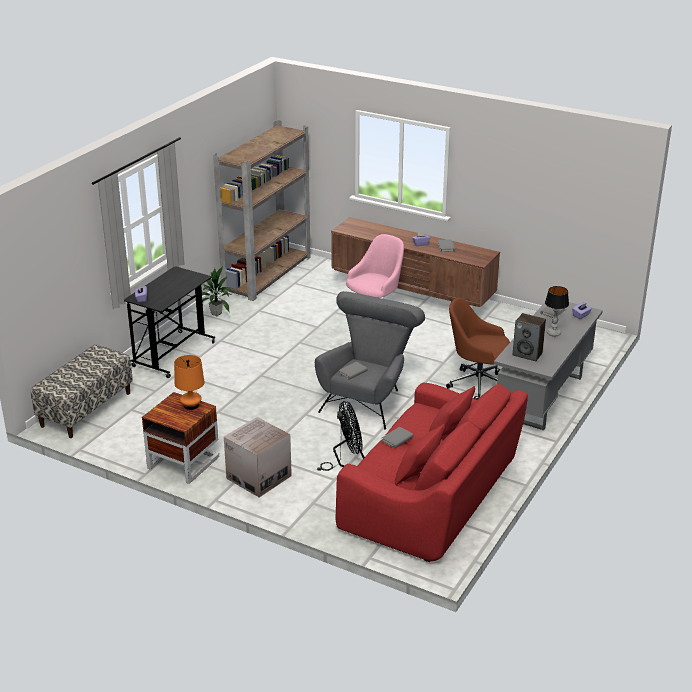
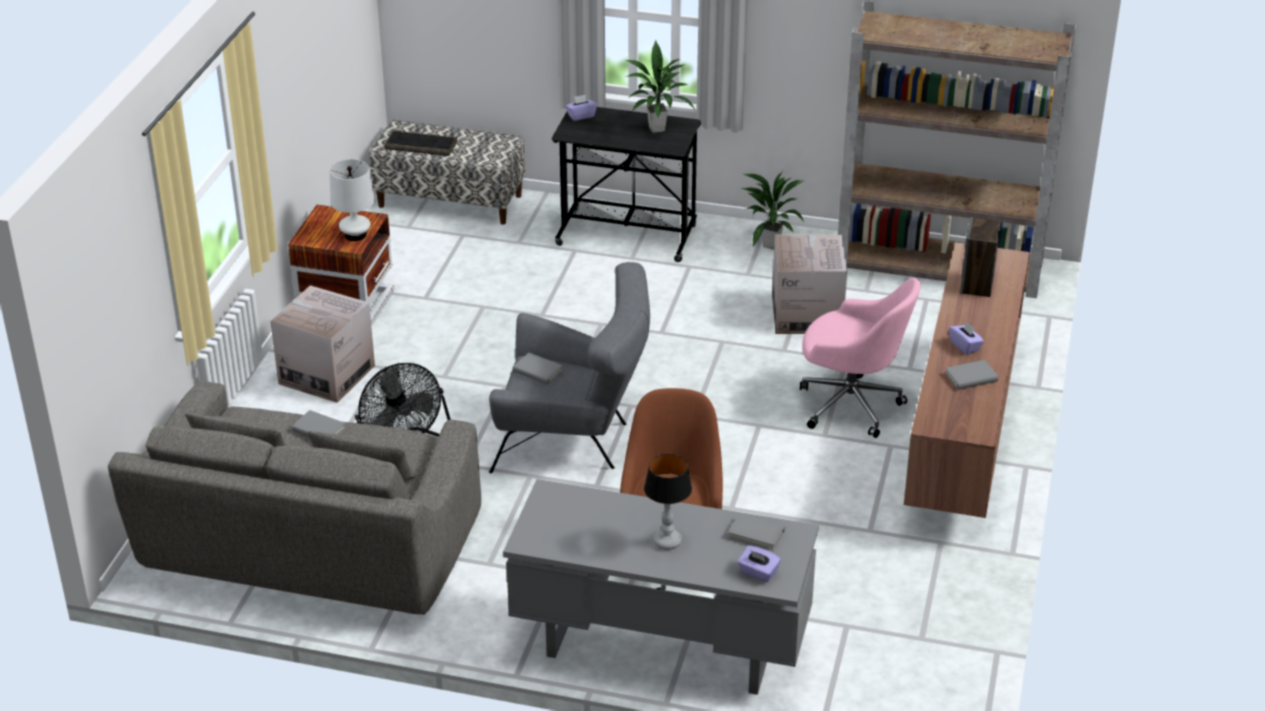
camera: 75 degrees right, 5 degrees up
orange table lamp [174,355,204,410] -> white table lamp [330,159,375,241]
red sofa [336,383,528,562] -> grey sofa [108,381,481,615]
speaker [513,313,546,361] -> speaker moved to [960,217,1001,297]
none -> keyboard [384,131,457,156]
none -> potted plant [625,40,695,133]
none -> cardboard box [772,235,847,334]

